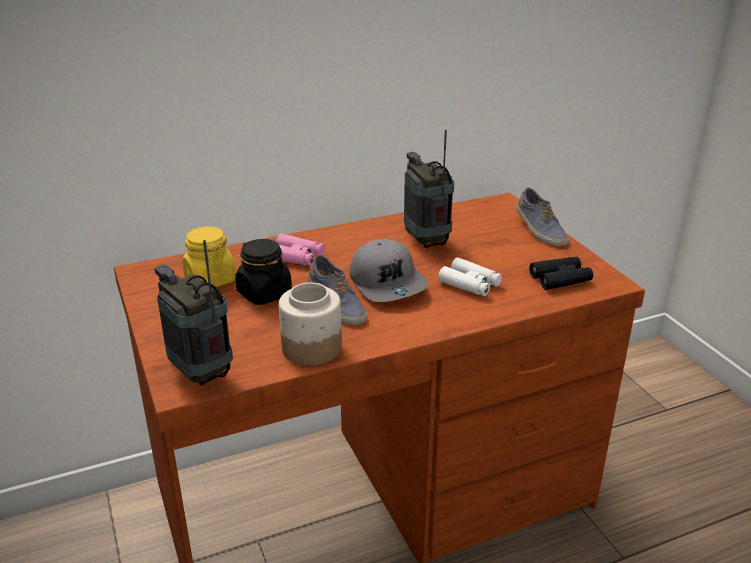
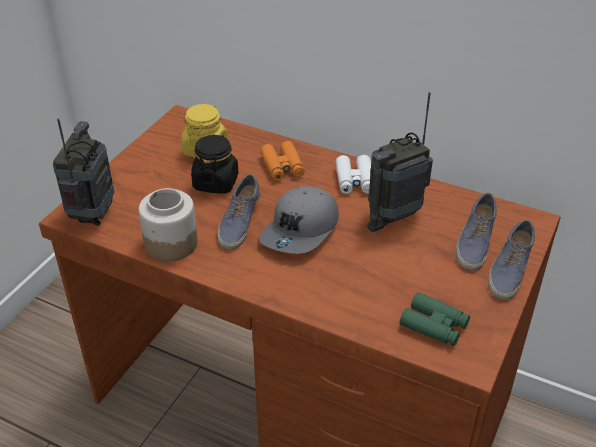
camera: 50 degrees right, 10 degrees up
pink binoculars [276,234,325,266] -> orange binoculars [260,141,305,181]
radio [404,130,454,248] -> radio turned 150 degrees counterclockwise [367,92,433,232]
white binoculars [438,257,502,296] -> white binoculars moved to [336,155,371,194]
black binoculars [529,257,593,290] -> green binoculars [400,292,470,346]
none -> shoe [456,193,497,271]

